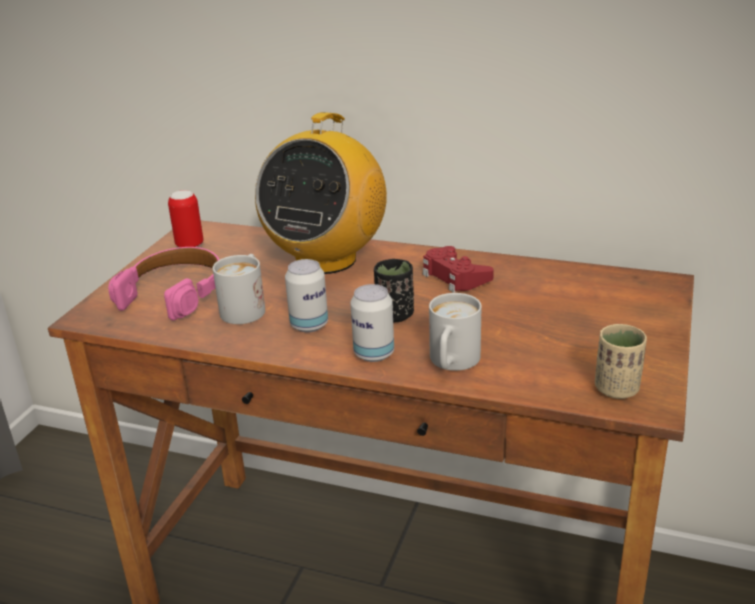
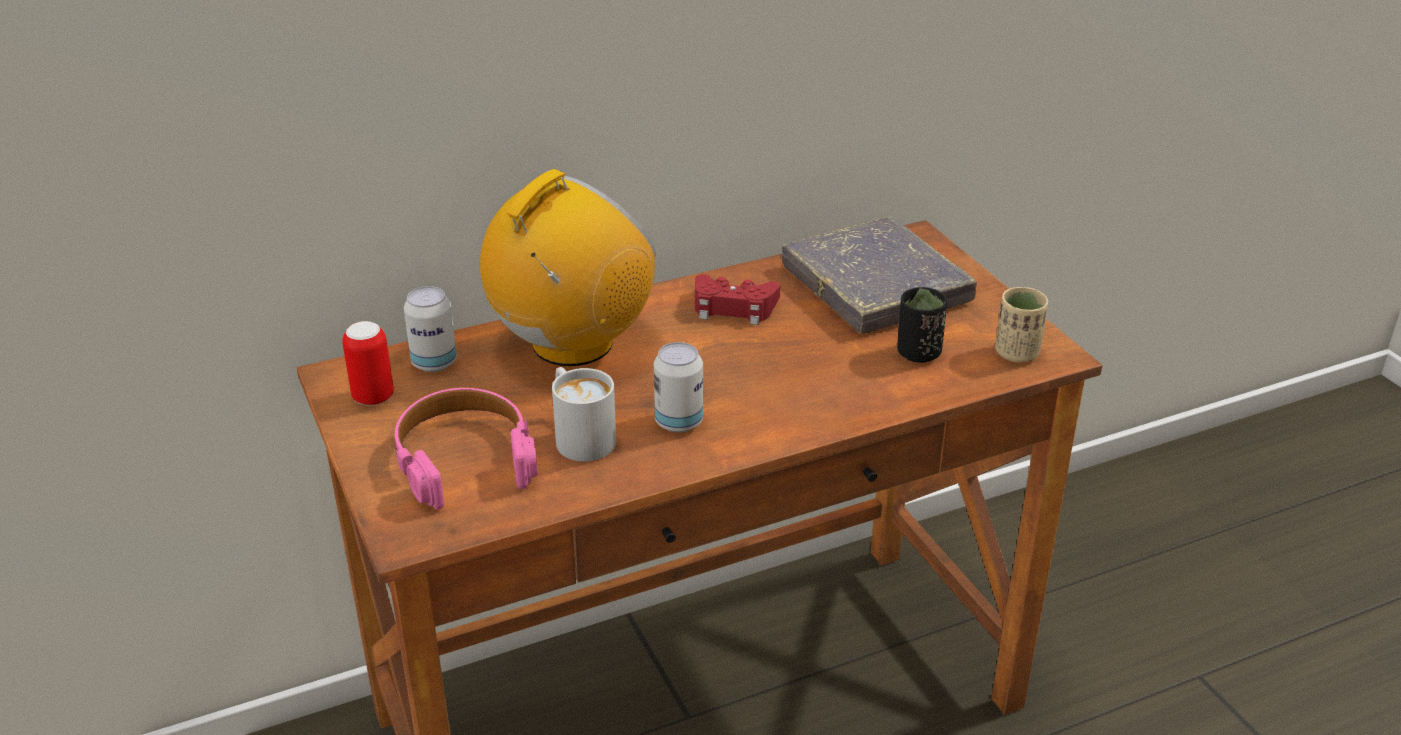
camera: 45 degrees left, 5 degrees up
radio [255,112,387,274] -> radio turned 120 degrees counterclockwise [480,169,656,366]
can [350,284,394,362] -> can moved to [404,286,457,372]
black cup [374,259,414,322] -> black cup moved to [897,287,947,363]
white mug [429,293,482,371] -> none
none -> grey book [781,216,977,334]

